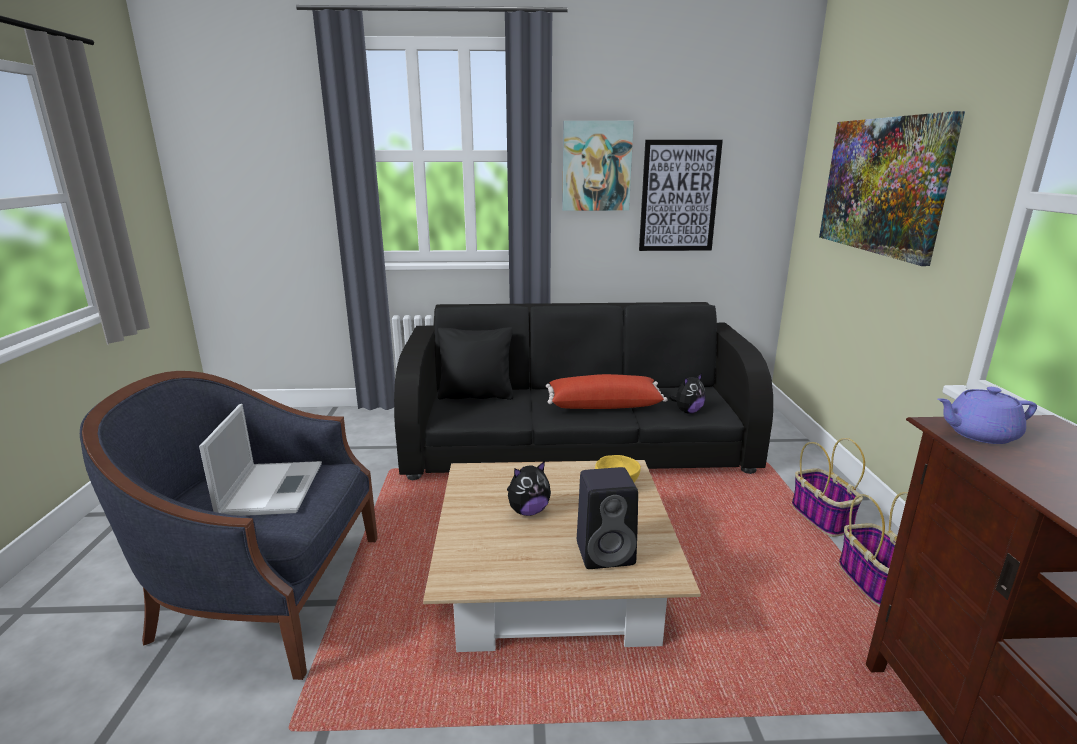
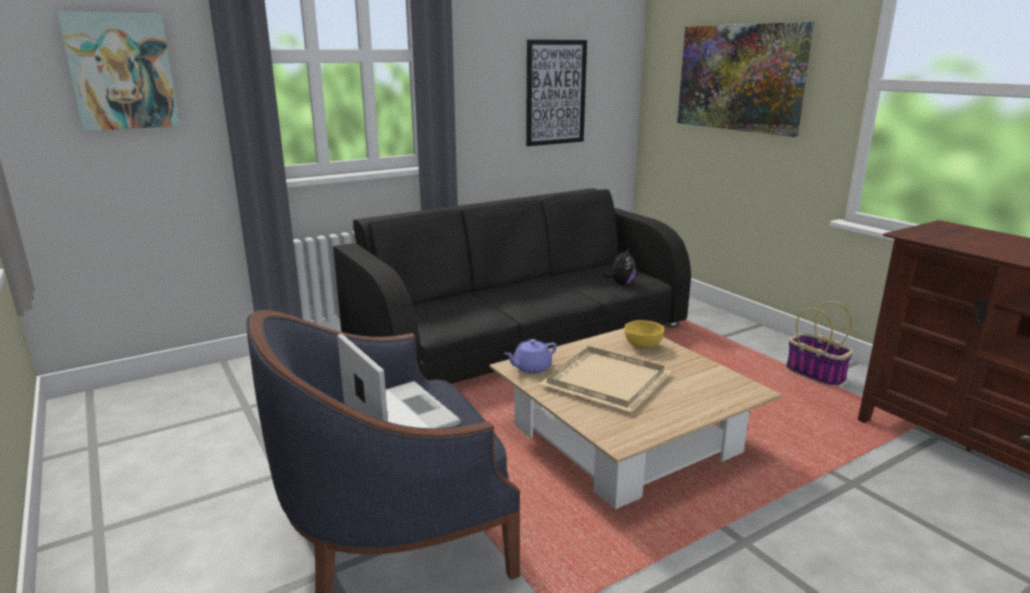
camera: 30 degrees left, 0 degrees up
black pillow [438,327,513,400] -> none
plush toy [507,461,551,516] -> beige tray [539,346,672,412]
red pillow [546,374,667,409] -> none
picture [562,121,634,211] -> picture moved to [57,11,180,131]
black speaker [577,467,638,569] -> none
basket [792,438,865,537] -> none
purple teapot [938,387,1037,444] -> purple teapot moved to [504,339,557,374]

